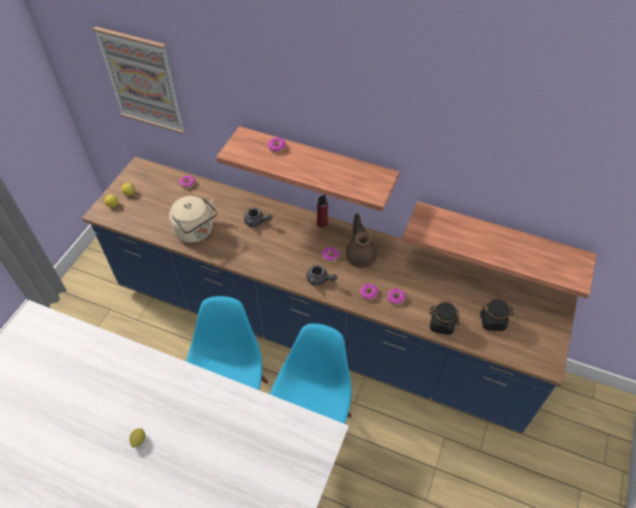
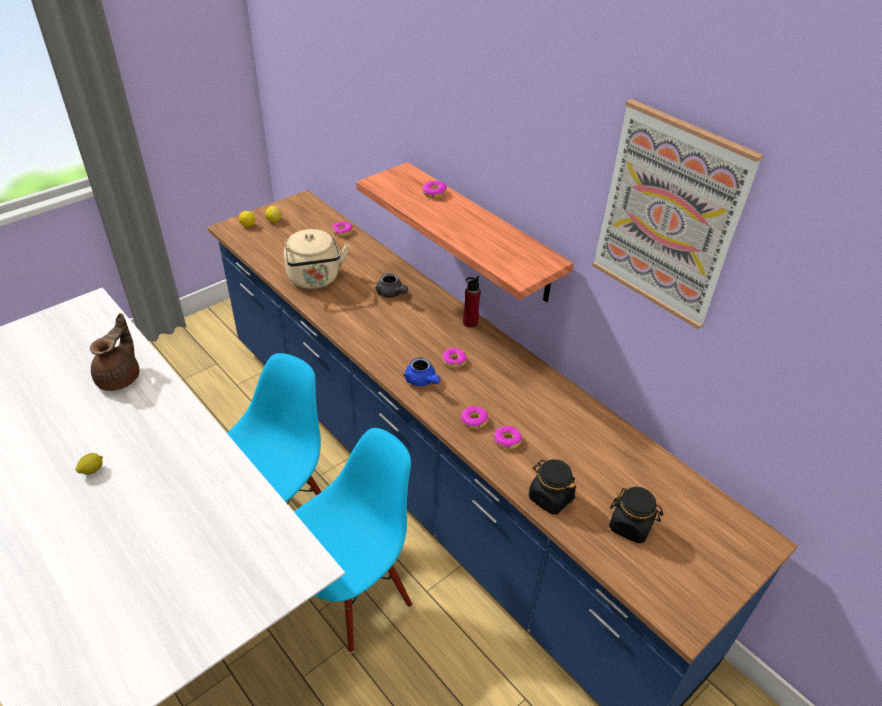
camera: 25 degrees right, 10 degrees down
picture [93,26,185,134] -> picture moved to [592,99,764,329]
grey teapot [306,265,337,286] -> blue teapot [403,357,440,386]
brown teapot [346,213,377,268] -> brown teapot moved to [90,313,140,391]
shelf [402,201,596,299] -> none

